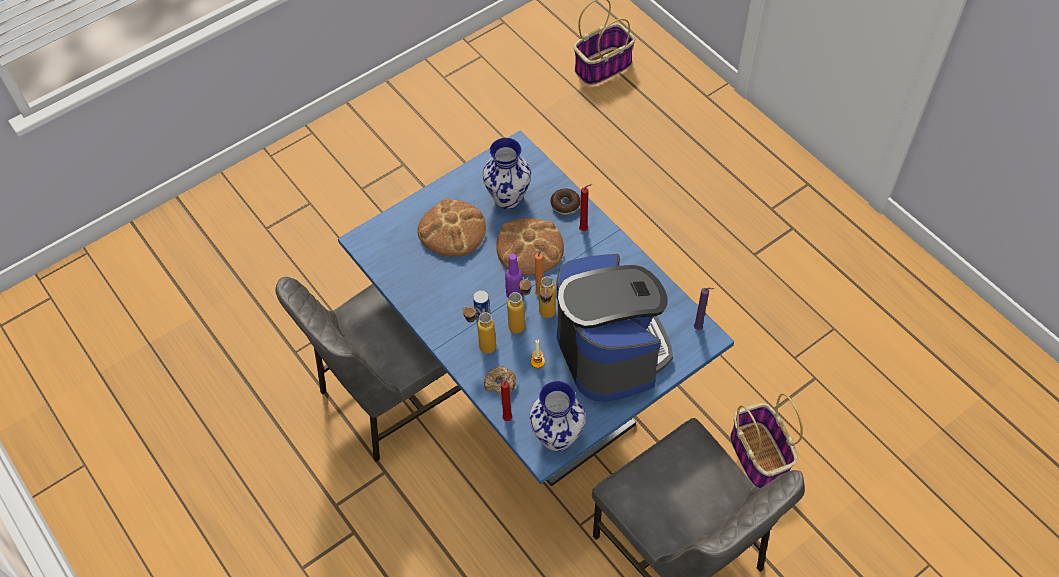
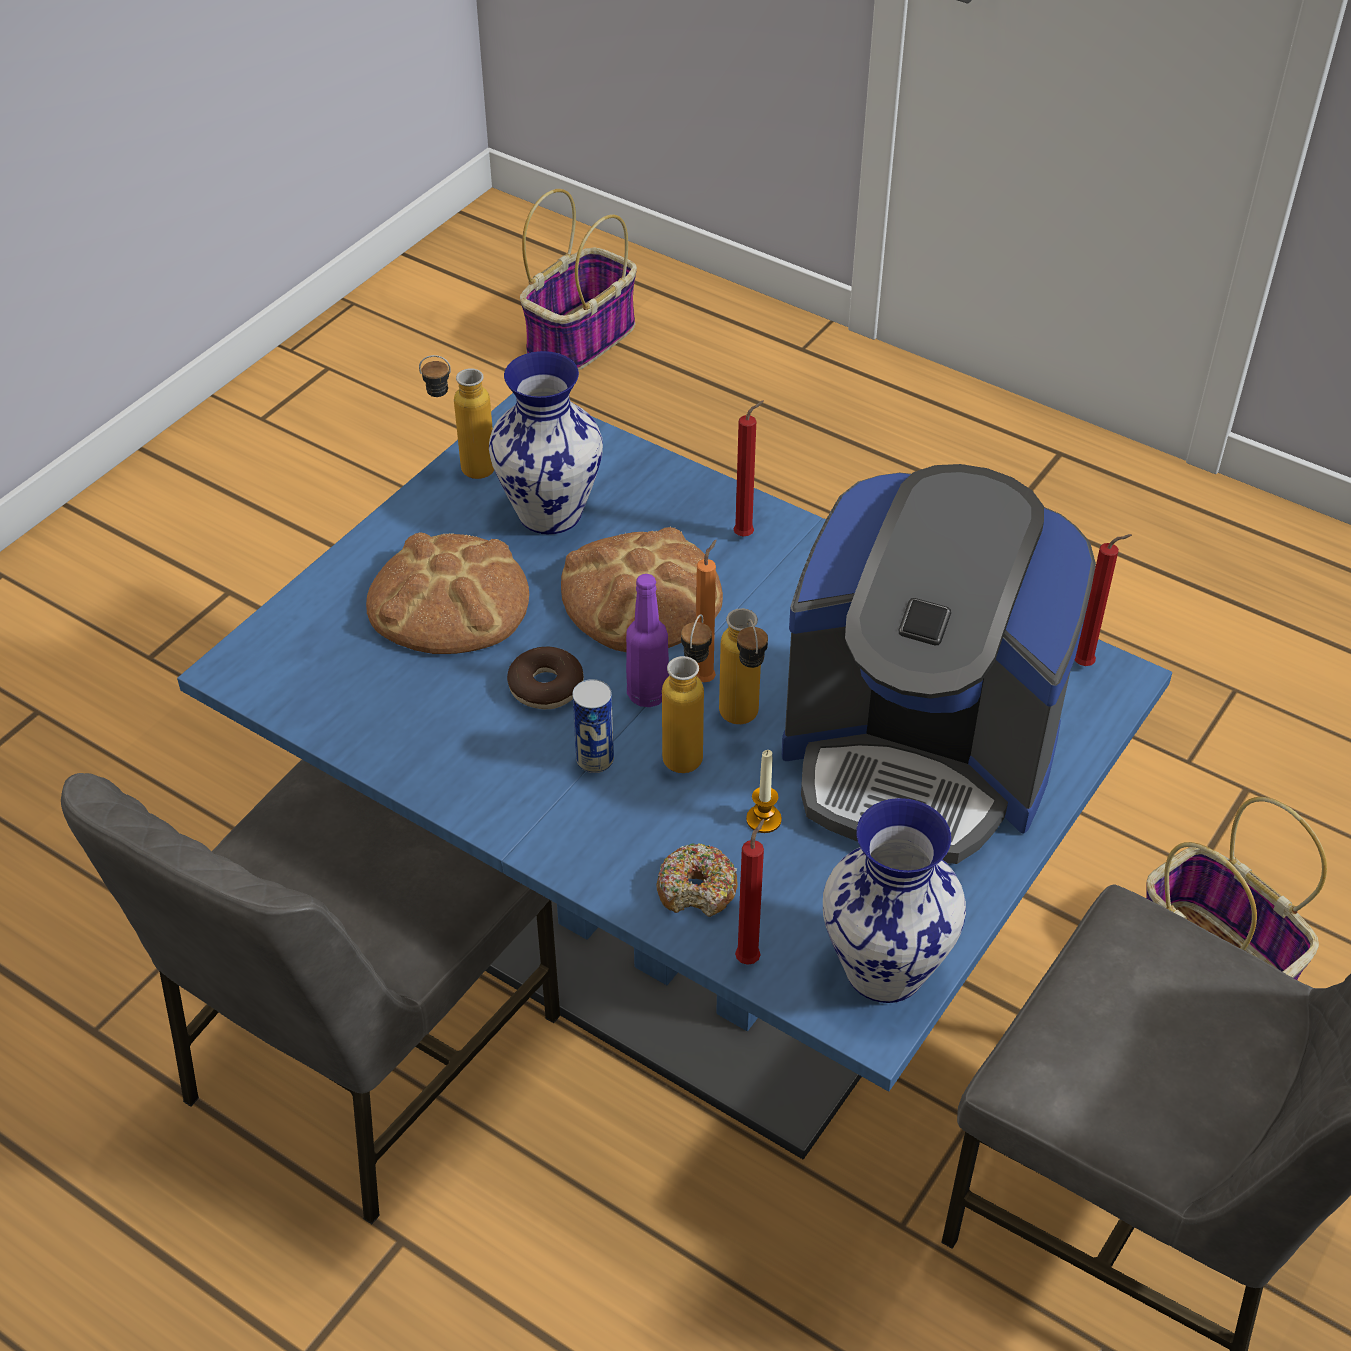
camera: 20 degrees left, 10 degrees down
bottle [462,306,496,354] -> bottle moved to [419,355,494,479]
donut [550,188,581,215] -> donut moved to [507,647,584,709]
coffee machine [556,254,673,402] -> coffee machine turned 150 degrees clockwise [782,464,1096,864]
purple candle [694,287,714,330] -> red candle [1075,534,1132,666]

